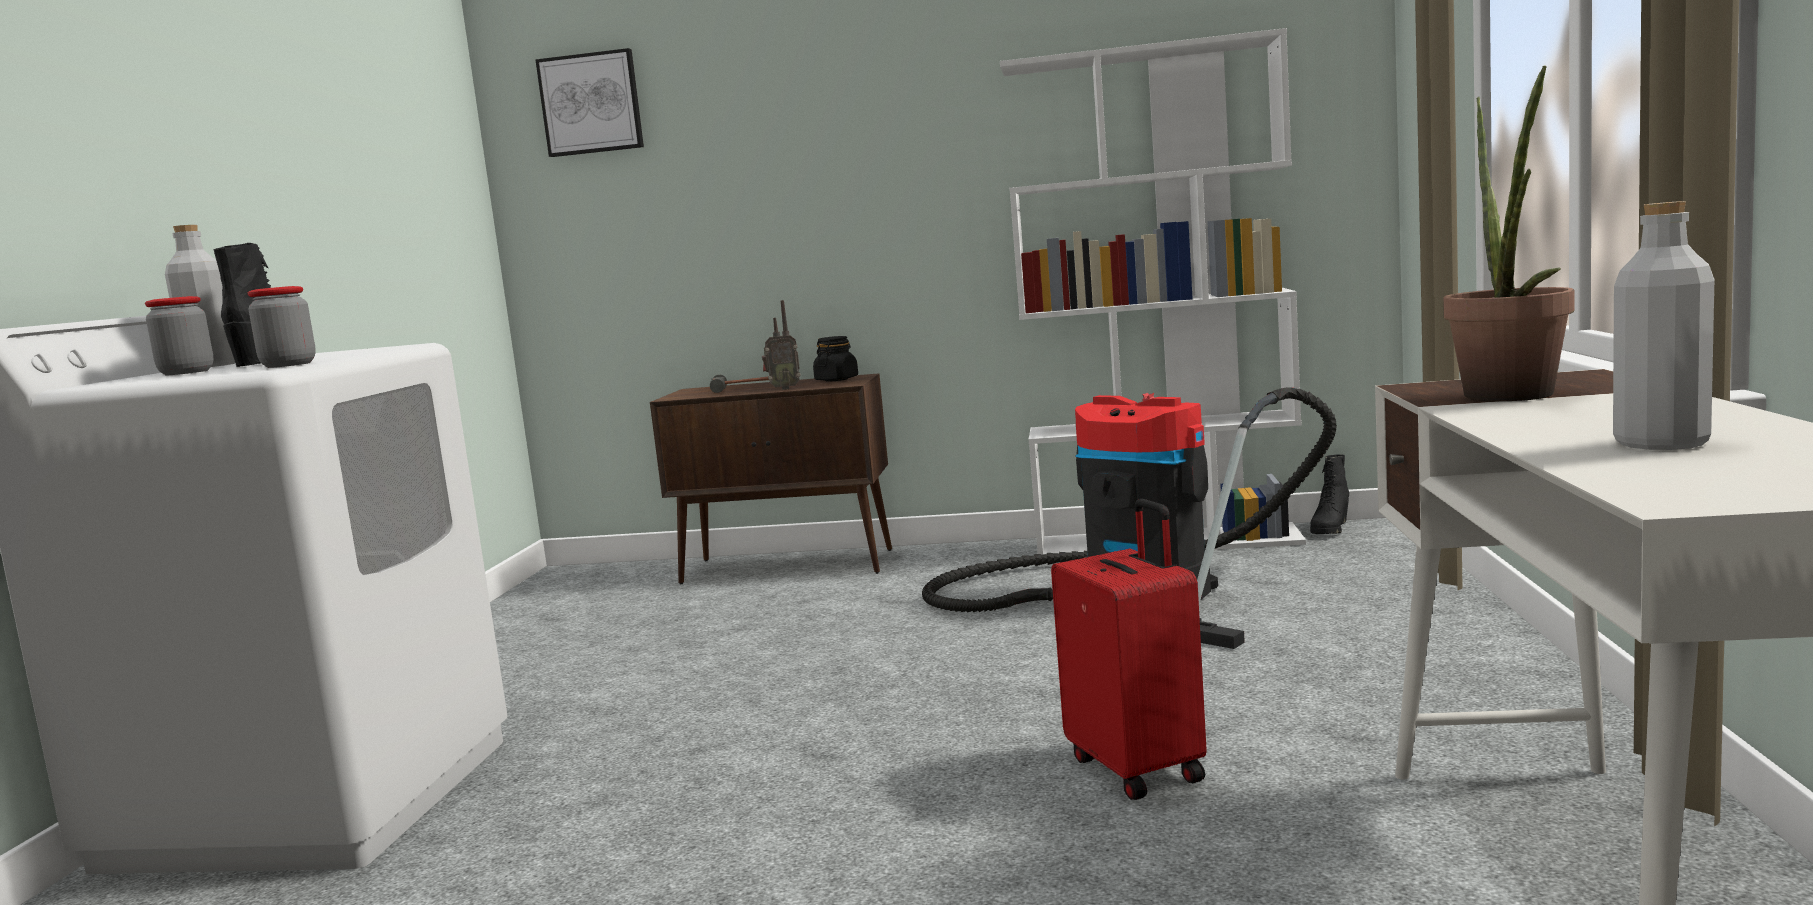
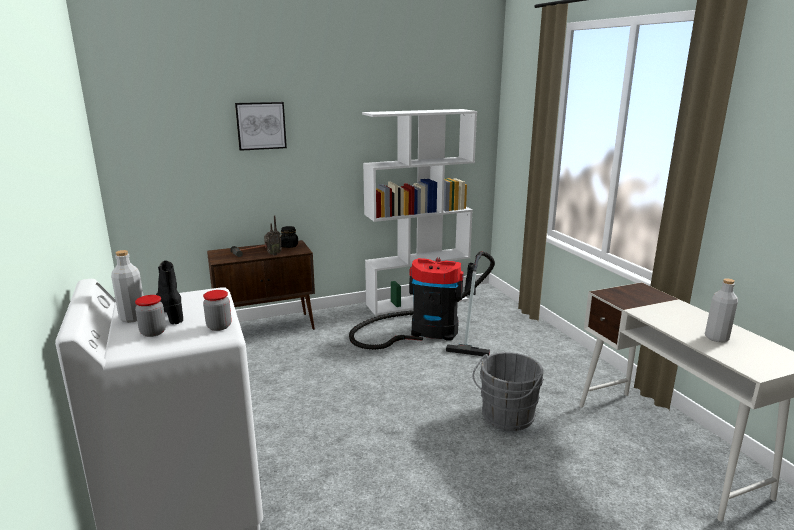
camera: 30 degrees left, 10 degrees up
picture [535,48,644,157] -> picture moved to [235,102,287,151]
red suitcase [1051,499,1207,800] -> grey bucket [472,352,544,431]
potted plant [1443,65,1574,401] -> none

